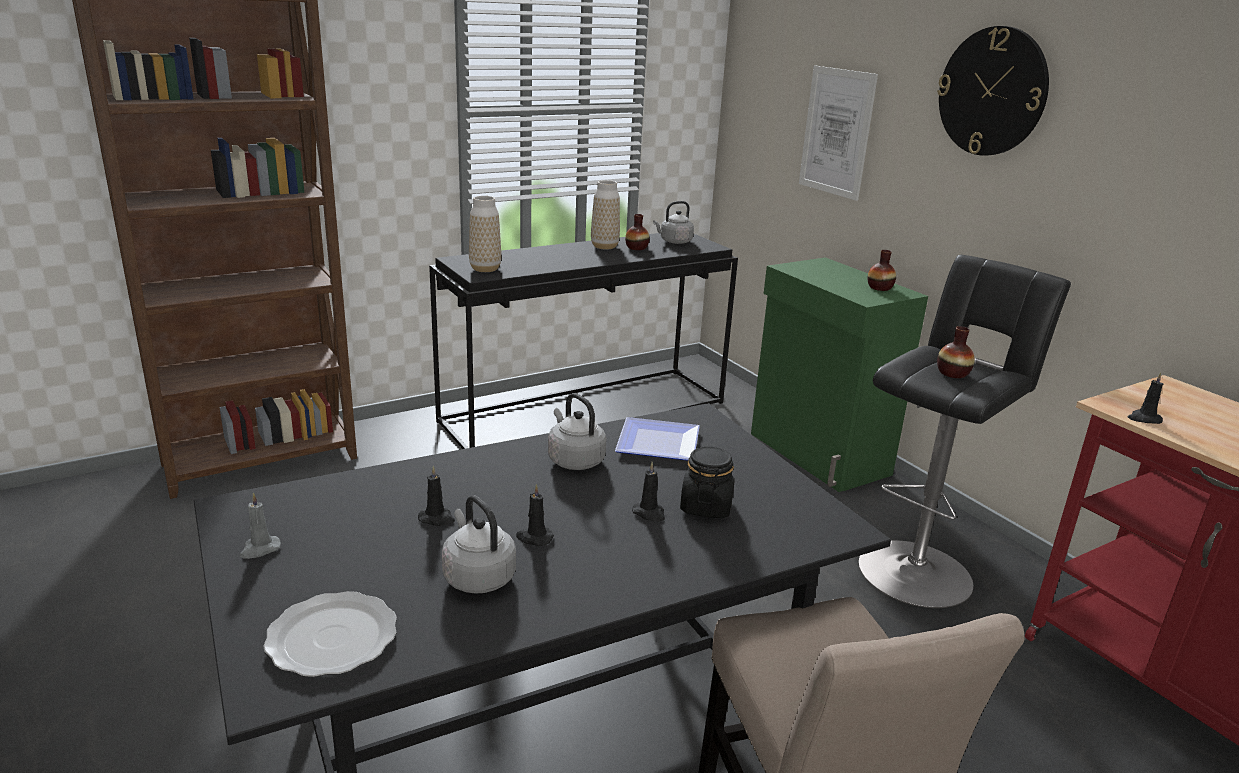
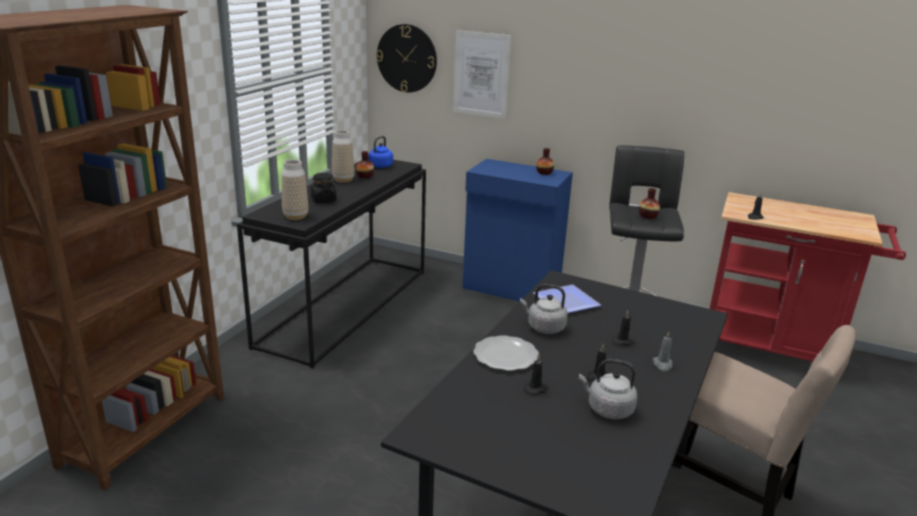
camera: 35 degrees left, 0 degrees up
grey candle [239,493,281,559] -> grey candle moved to [653,331,673,371]
plate [263,591,397,677] -> plate moved to [473,335,539,371]
grey kettle [653,201,694,244] -> blue kettle [368,136,393,168]
black jar [680,446,735,518] -> black jar moved to [311,173,337,203]
green cabinet [751,257,928,492] -> blue cabinet [462,159,573,301]
wall clock [937,26,1049,156] -> wall clock moved to [376,24,437,93]

